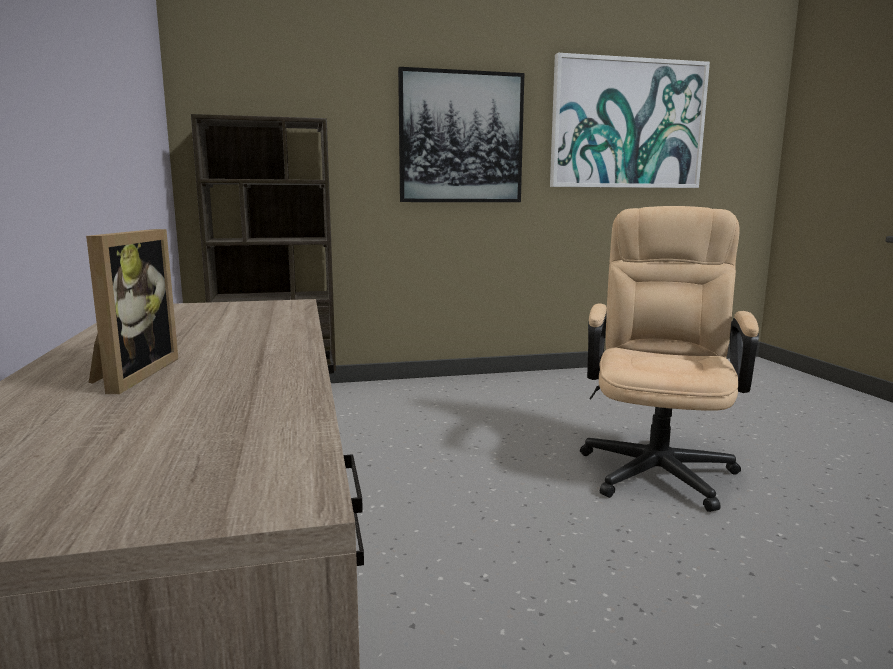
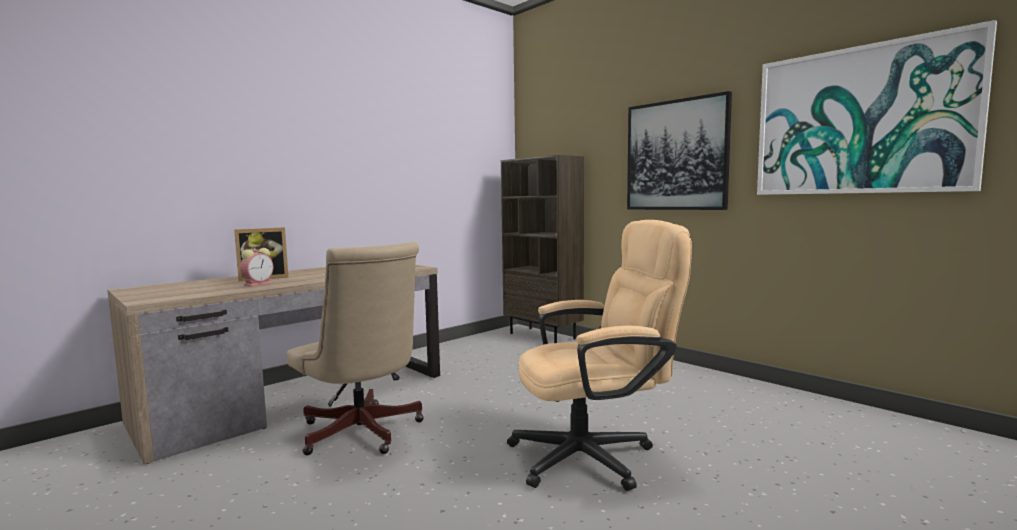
camera: 60 degrees right, 5 degrees down
none -> alarm clock [240,248,273,286]
none -> beige office chair [287,242,424,455]

